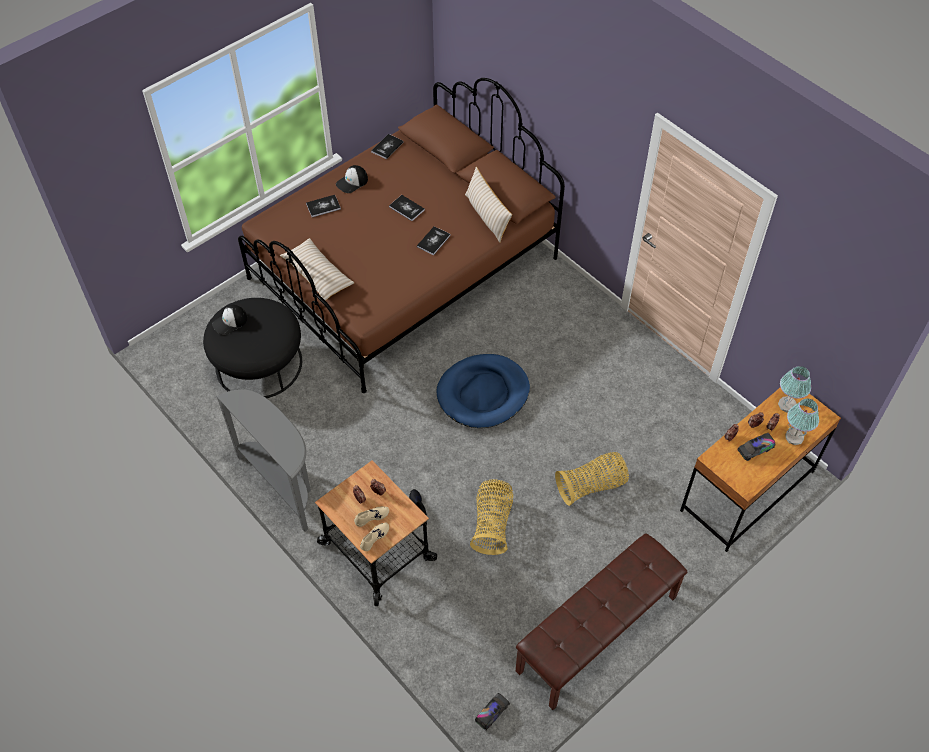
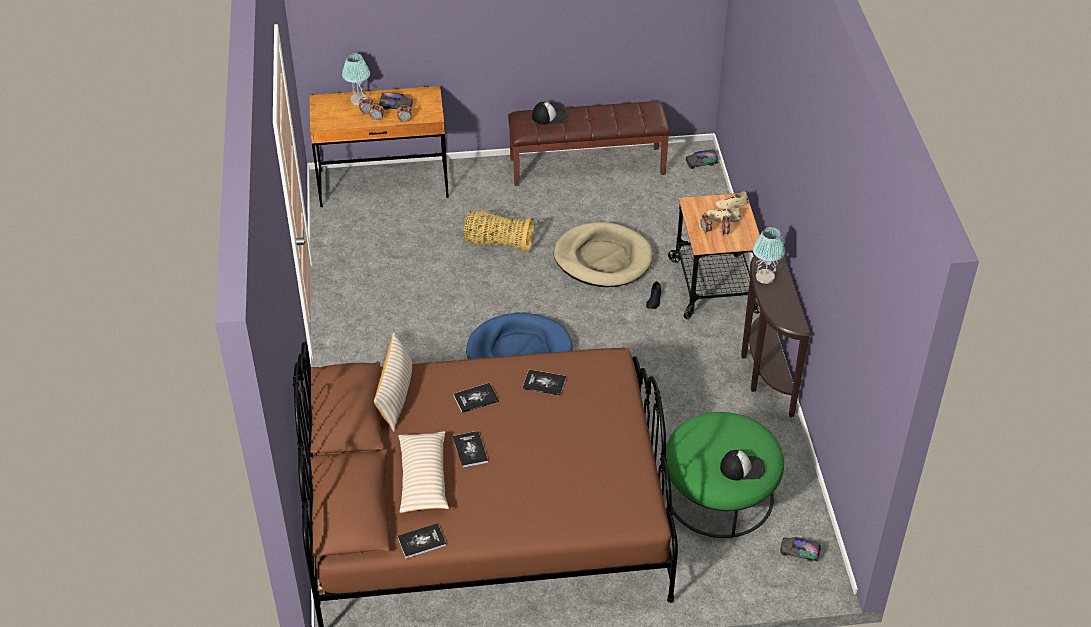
camera: 145 degrees left, 10 degrees down
black ottoman [203,298,302,398] -> green ottoman [666,412,784,538]
grey console table [216,389,311,532] -> brown console table [741,255,810,417]
beige pillow [280,238,354,301] -> beige pillow moved to [398,431,449,513]
book [306,195,341,217] -> book moved to [523,370,566,396]
cap [336,165,368,193] -> cap moved to [532,102,567,125]
basket [470,479,513,555] -> beige dog bed [554,222,652,287]
table lamp [778,366,811,413] -> table lamp moved to [753,227,785,284]
none -> toy truck [780,537,821,562]

